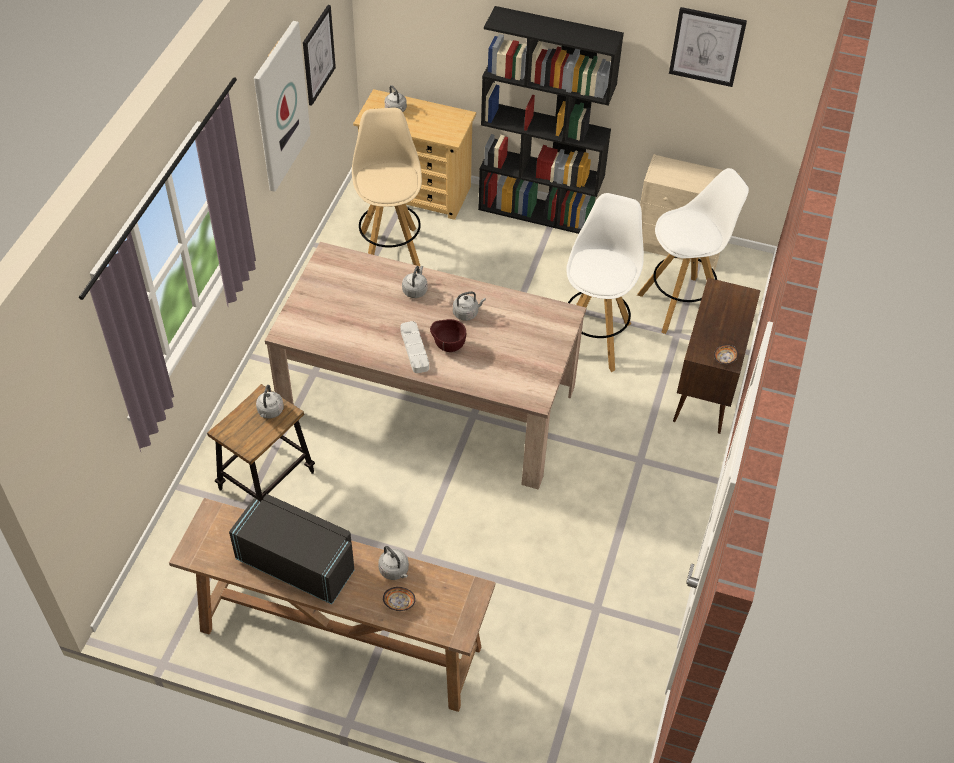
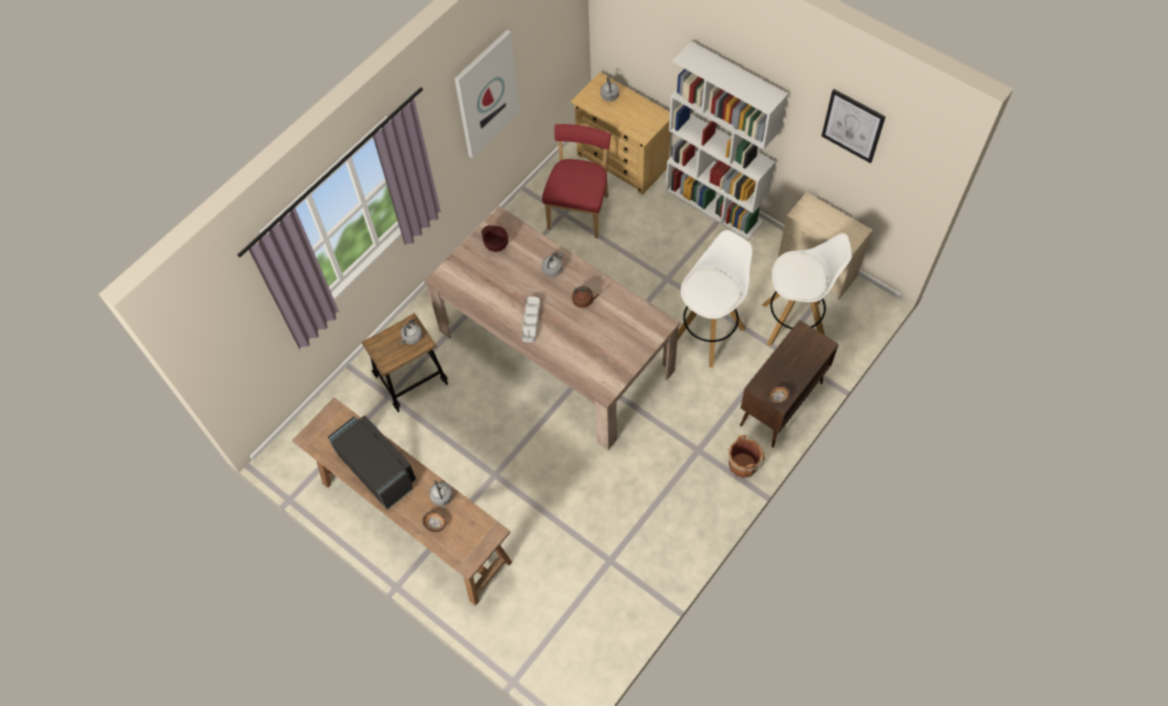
camera: 25 degrees right, 10 degrees up
picture [303,5,336,106] -> none
beige stool [352,108,422,266] -> red chair [542,123,611,239]
brown bowl [430,319,466,352] -> brown bowl moved to [481,225,508,252]
grey kettle [453,291,486,321] -> brown kettle [572,286,599,308]
black bookcase [478,6,624,234] -> white bookcase [665,41,788,240]
none -> brown bucket [728,435,765,479]

